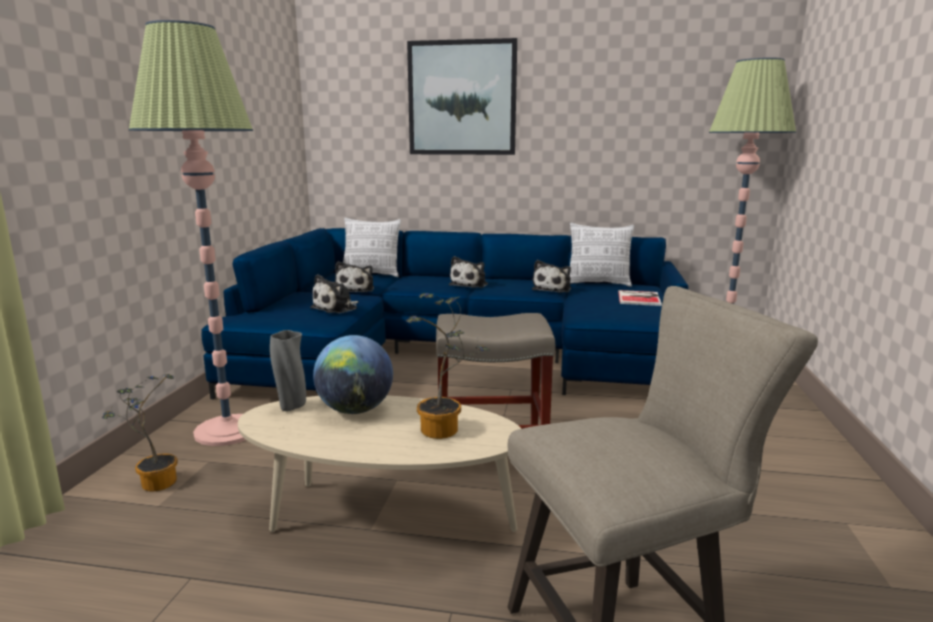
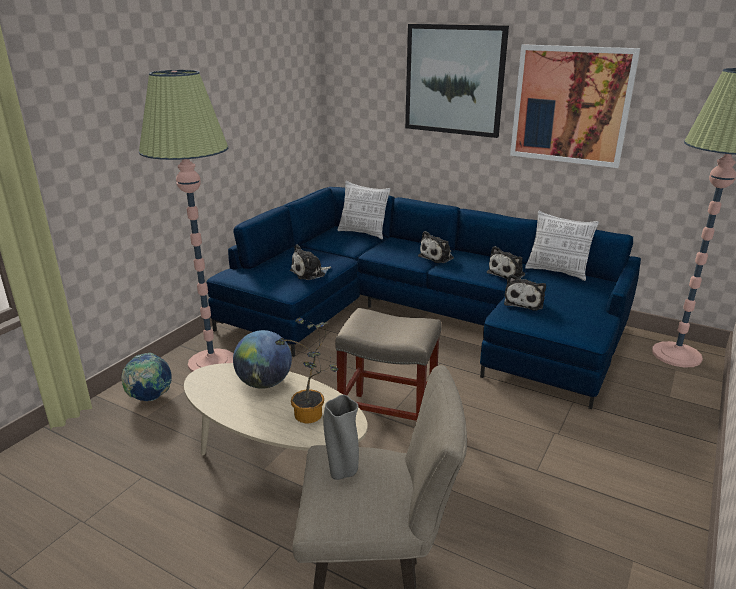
camera: 20 degrees right, 10 degrees up
potted plant [102,374,178,491] -> globe [121,353,172,401]
grey vase [270,330,306,411] -> grey vase moved to [323,395,359,480]
plush toy [335,261,374,292] -> plush toy moved to [504,274,546,311]
book [618,290,662,306] -> none
none -> picture [510,44,640,168]

